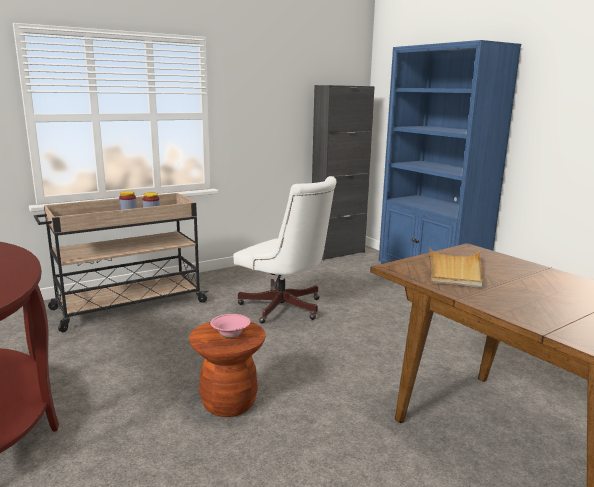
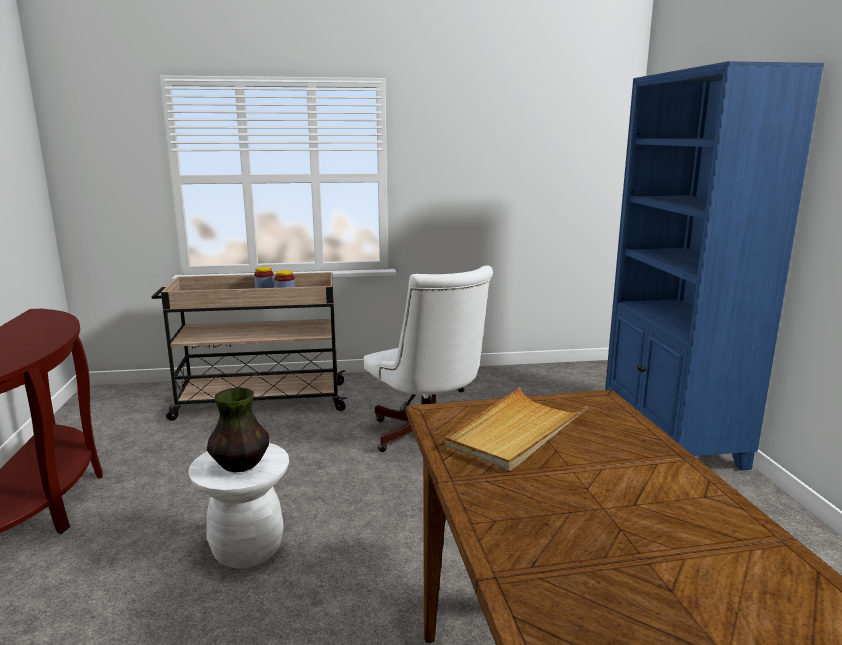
camera: 25 degrees right, 0 degrees up
brown stool [189,322,266,417] -> white stool [188,443,289,568]
pink bowl [210,314,251,338] -> vase [207,388,269,472]
black cabinet [312,85,375,260] -> none

